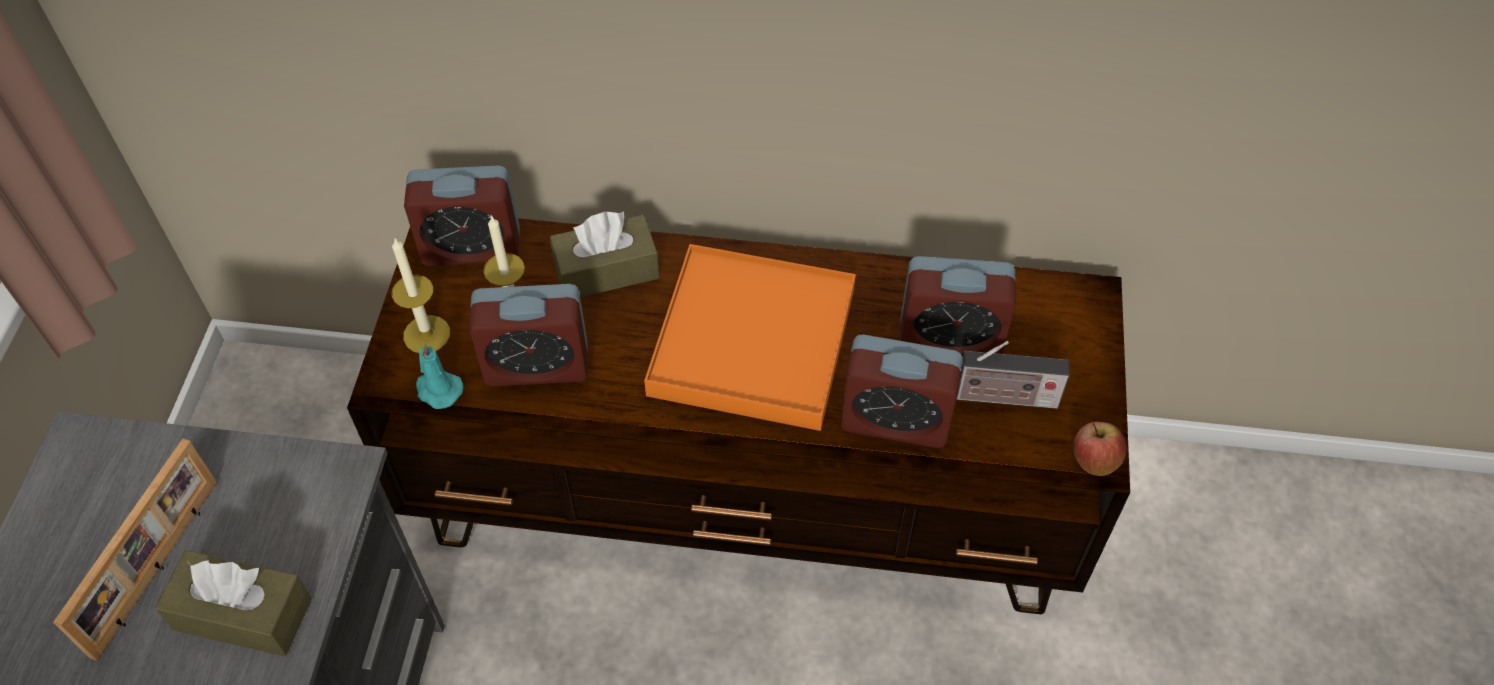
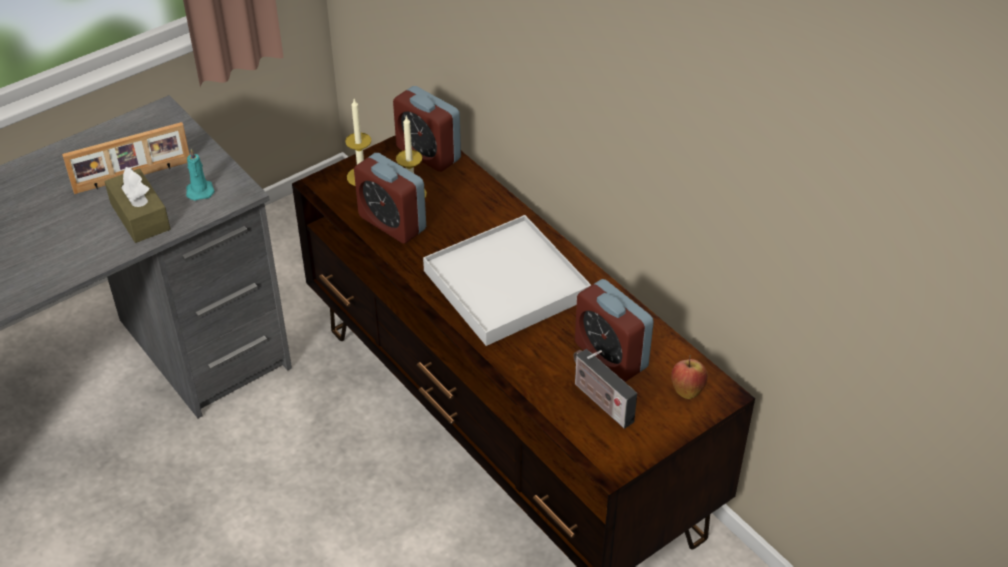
camera: 45 degrees right, 10 degrees down
turquoise candle [416,343,463,409] -> turquoise candle moved to [186,148,215,201]
brown tissue box [550,211,659,297] -> none
orange tray [644,244,856,431] -> white tray [423,215,591,346]
alarm clock [841,334,963,448] -> none
apple [1073,422,1126,476] -> apple moved to [671,355,708,399]

